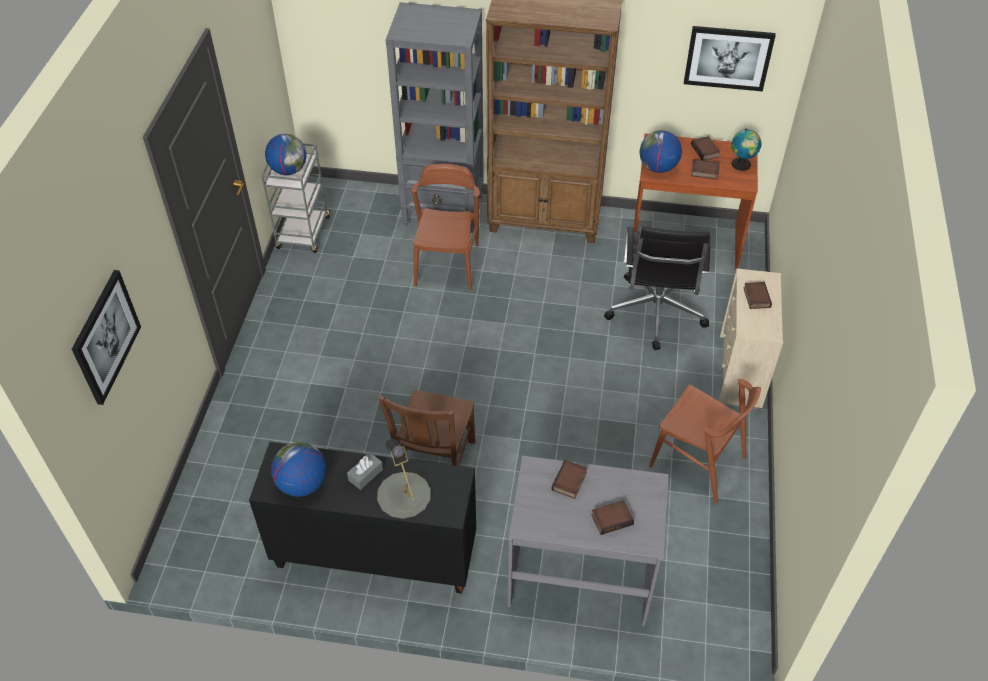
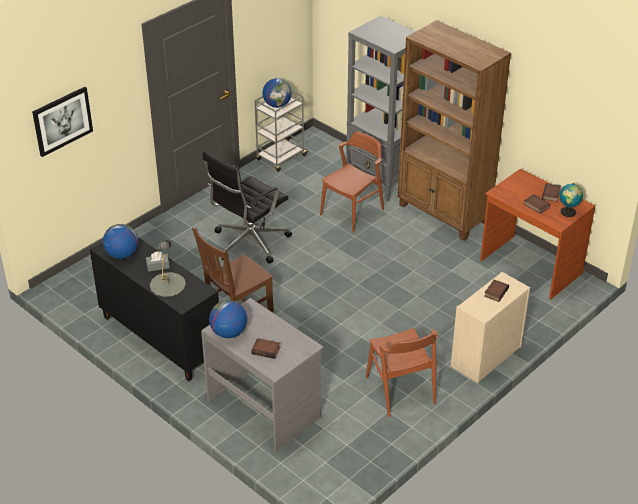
camera: 35 degrees right, 10 degrees down
book [551,460,587,499] -> none
black office chair [604,226,710,350] -> black office chair moved to [203,151,292,264]
globe [640,130,682,173] -> globe moved to [209,300,247,338]
picture [684,26,776,91] -> none

